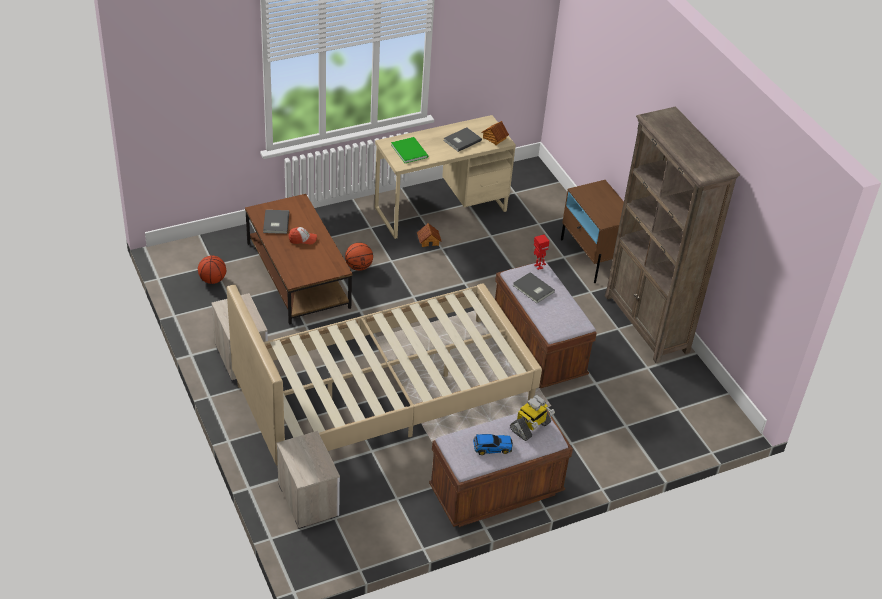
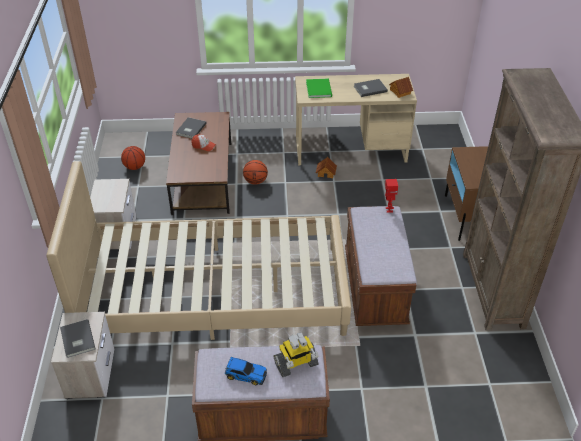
camera: 25 degrees right, 0 degrees up
grey book [513,272,555,303] -> grey book moved to [60,319,95,358]

